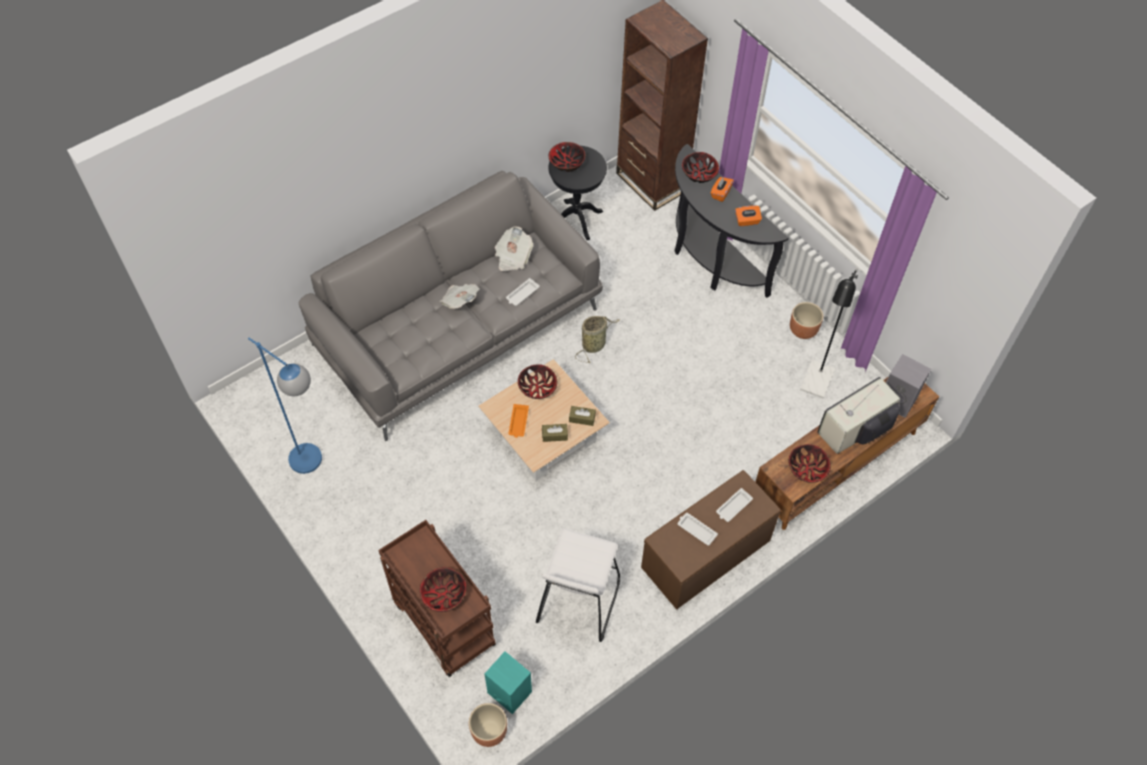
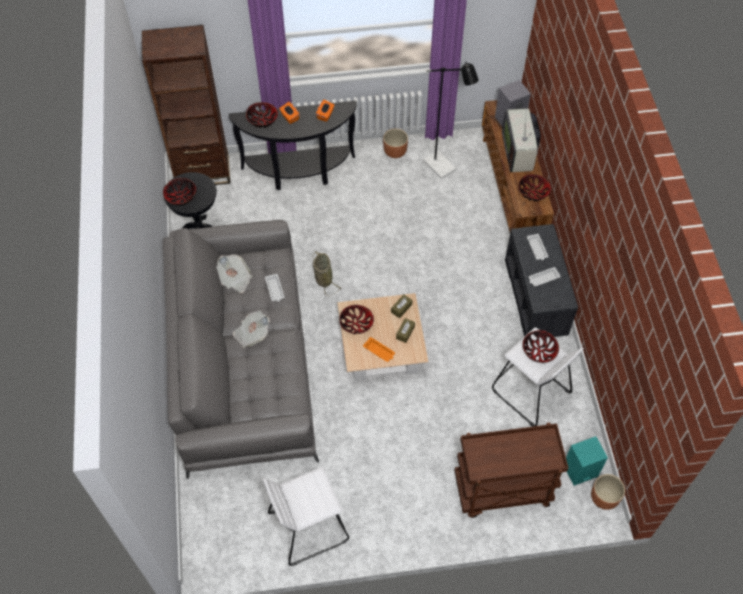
camera: 60 degrees left, 0 degrees up
blue floor lamp [248,338,322,474] -> white stool [263,467,349,566]
bowl [420,567,466,612] -> bowl moved to [523,330,559,363]
brown bench [641,470,781,610] -> grey bench [505,224,578,338]

